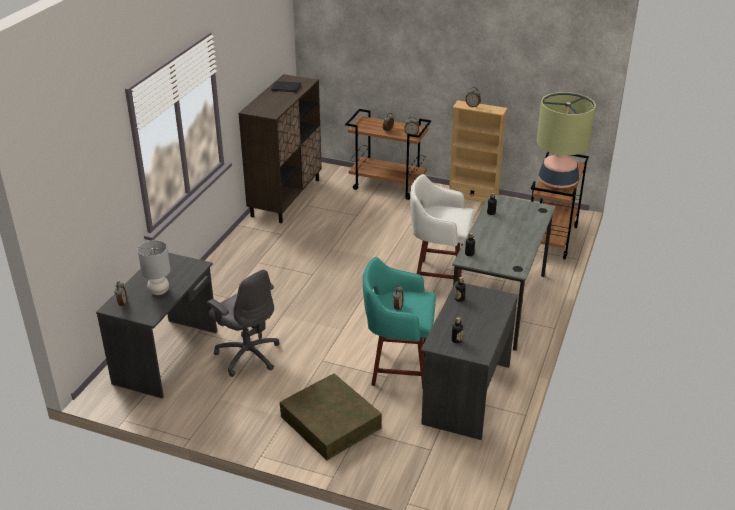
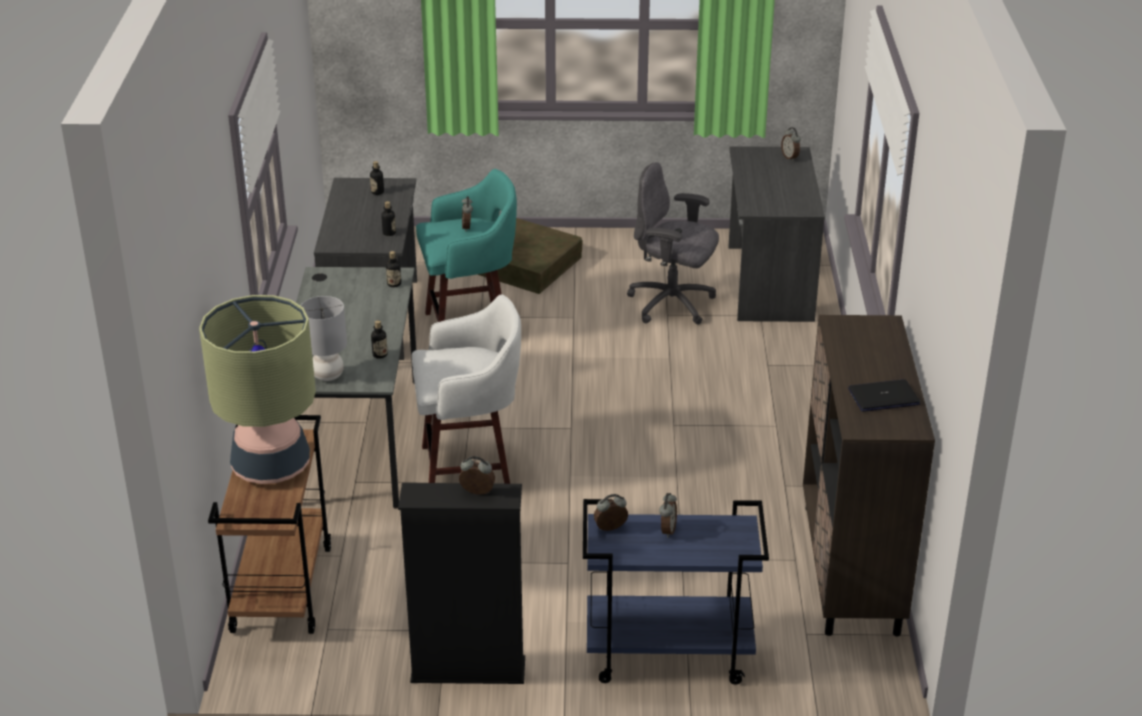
camera: 160 degrees right, 0 degrees up
grey table lamp [138,240,170,295] -> grey table lamp moved to [300,296,347,381]
brown cart [345,109,431,200] -> blue cart [583,499,769,684]
beige bookcase [449,100,508,203] -> black bookcase [398,483,525,684]

